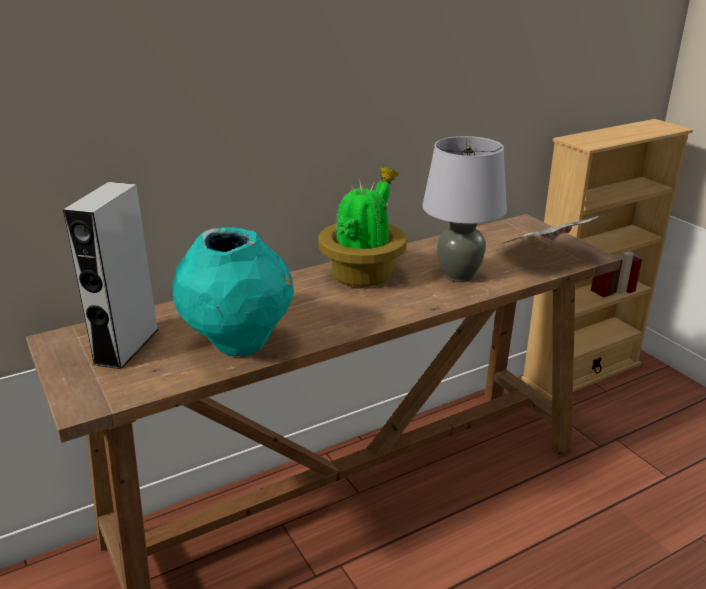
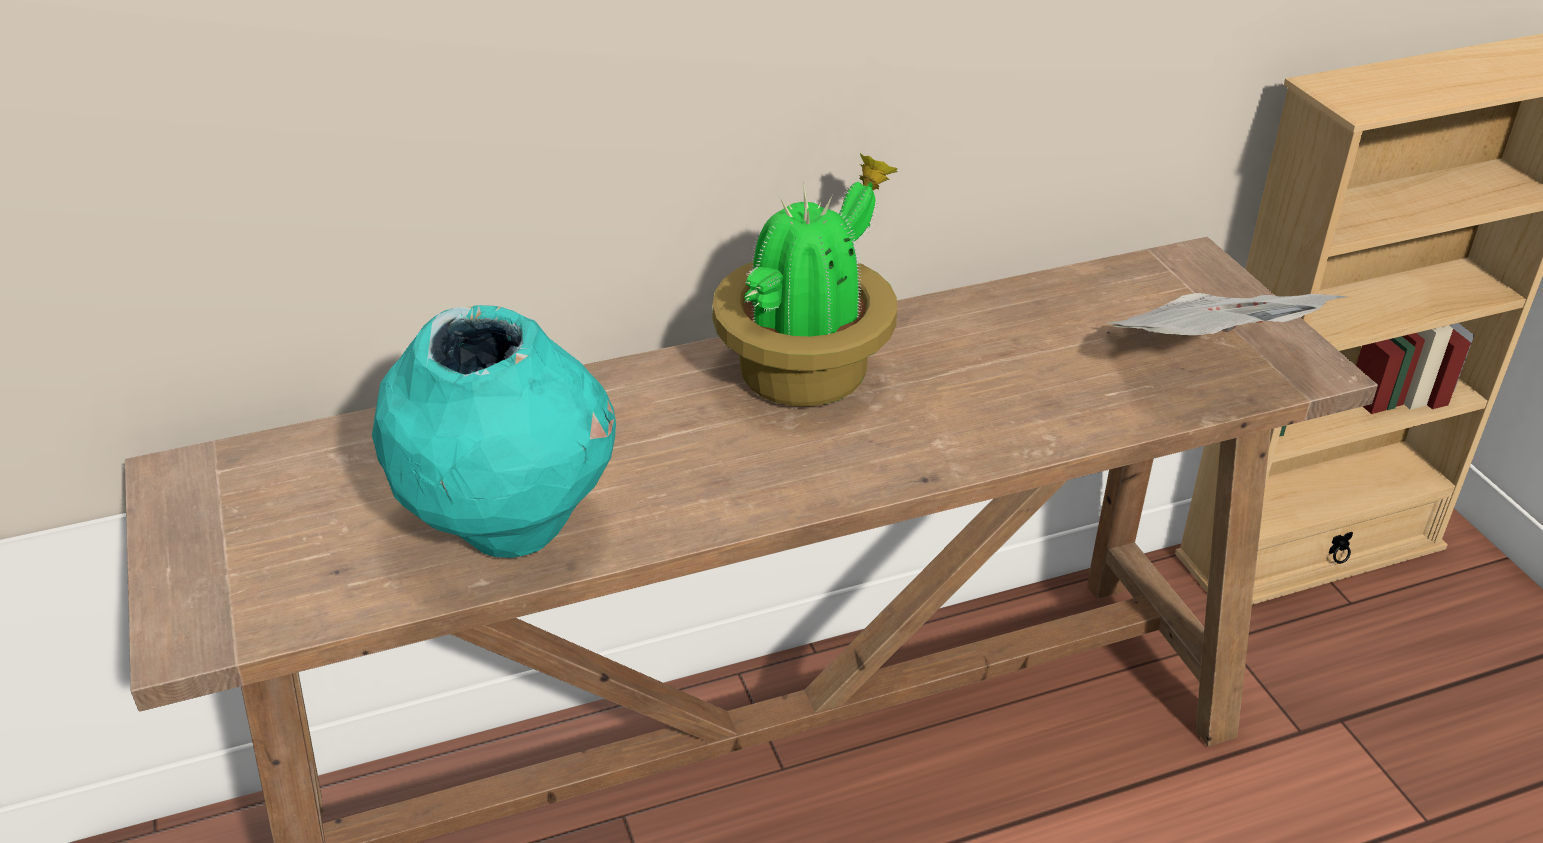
camera: 10 degrees right, 10 degrees up
grey speaker [63,182,159,369] -> none
grey table lamp [422,136,507,282] -> none

